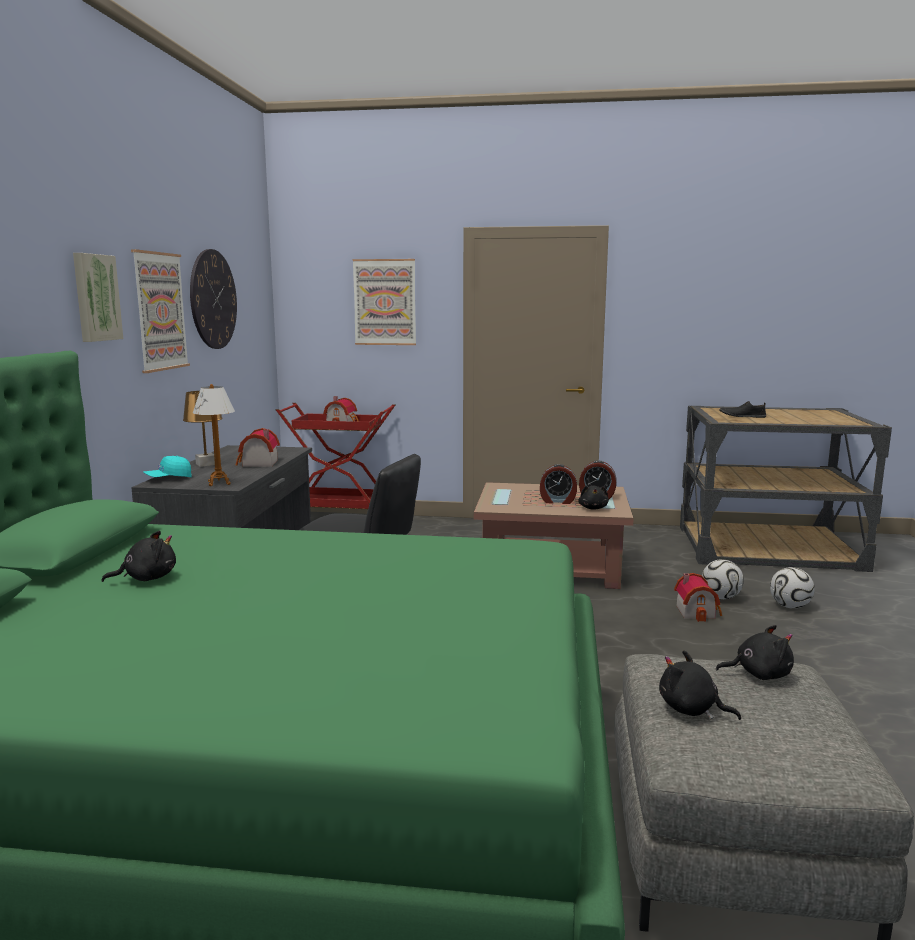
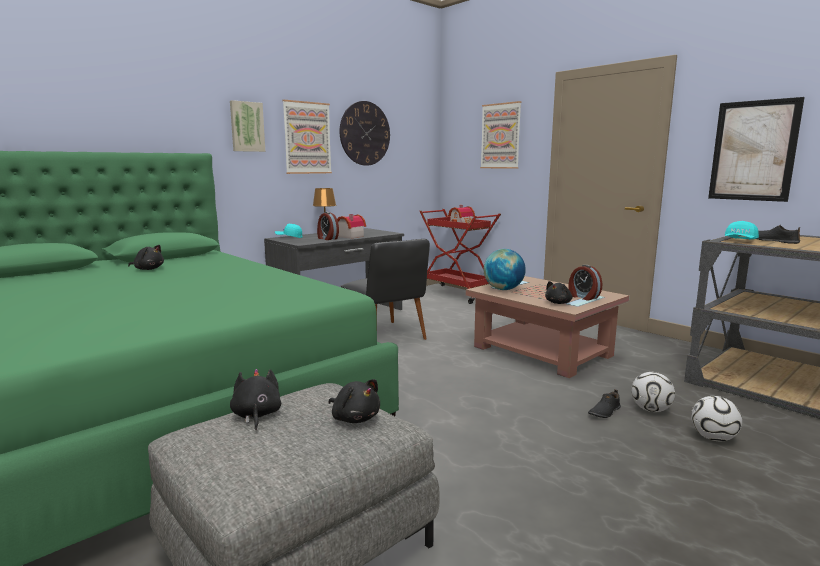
camera: 40 degrees right, 0 degrees up
table lamp [193,384,235,486] -> none
alarm clock [540,464,577,504] -> alarm clock moved to [317,212,339,240]
toy house [674,573,722,622] -> black shoe [588,389,621,418]
none -> globe [483,249,526,290]
none -> picture [708,97,805,202]
none -> turquoise cap [725,221,759,240]

